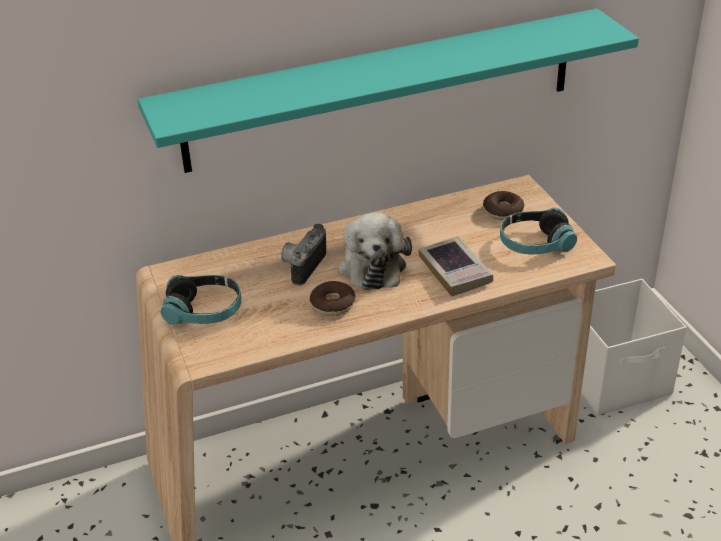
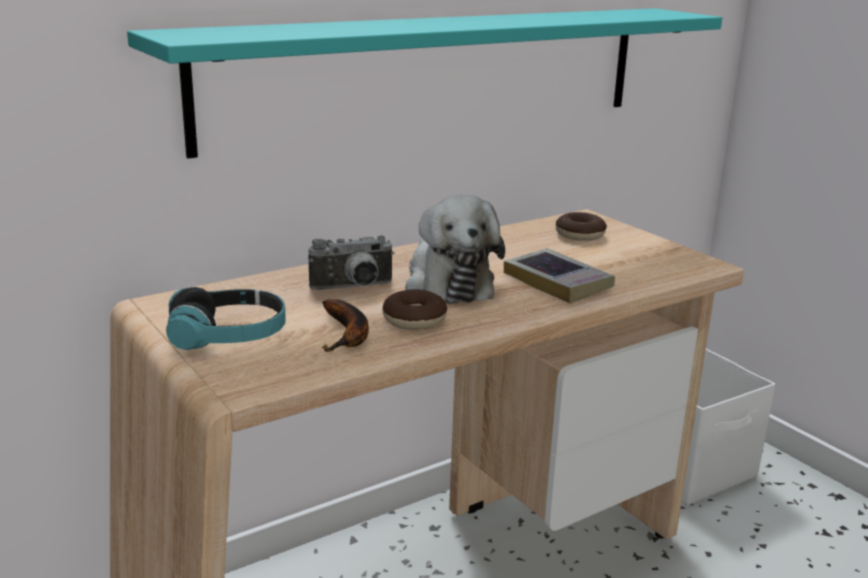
camera: 15 degrees left, 15 degrees down
camera [281,224,326,286] -> camera turned 120 degrees counterclockwise [309,235,395,290]
headphones [500,208,577,254] -> none
none -> banana [321,299,369,352]

